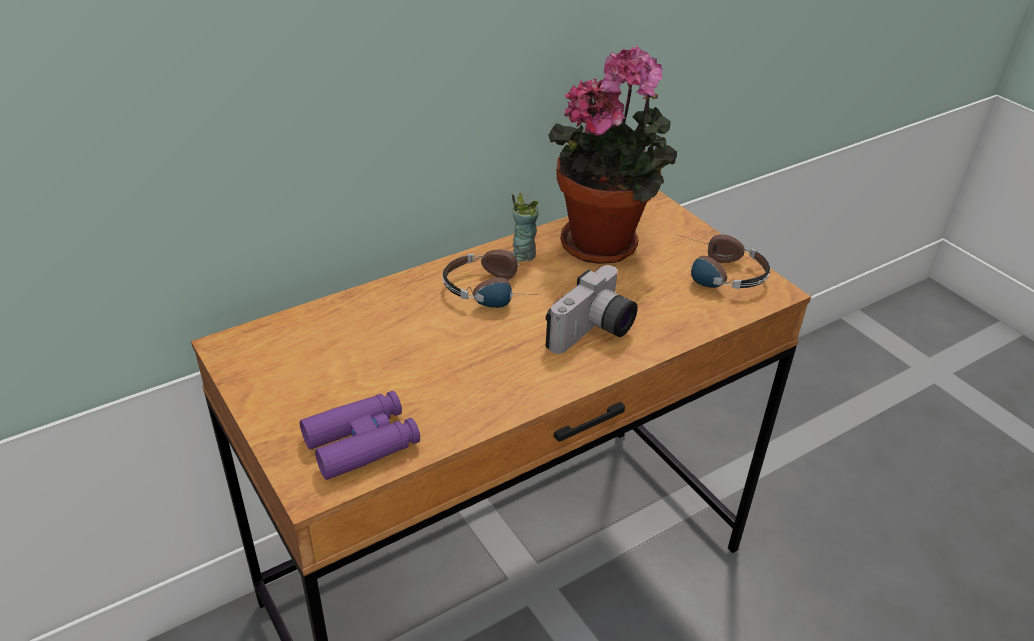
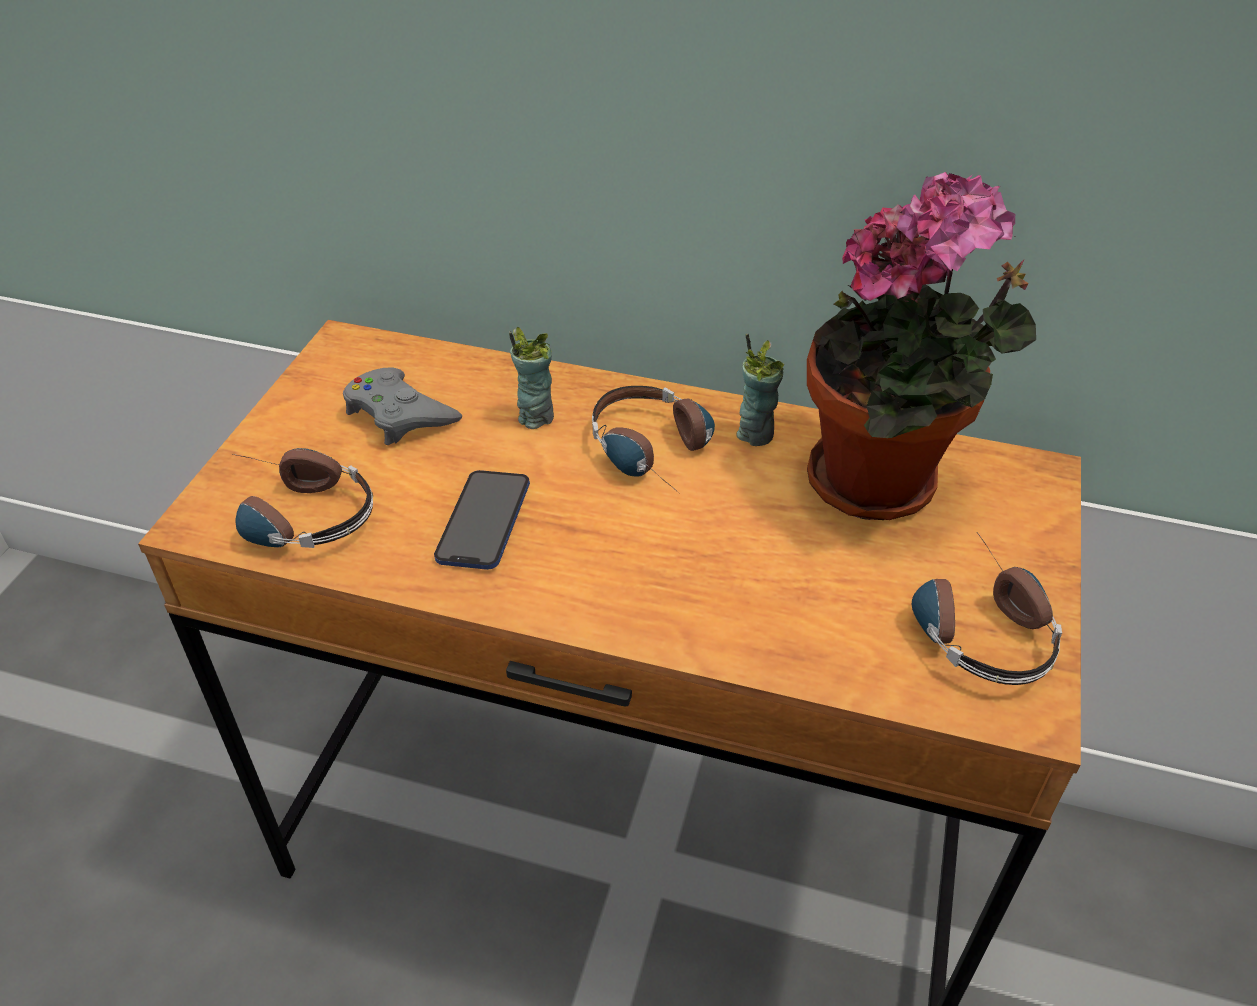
camera: 50 degrees right, 5 degrees up
purple binoculars [300,391,420,480] -> headphones [232,448,373,548]
camera [546,265,638,354] -> none
none -> grey game controller [343,367,462,445]
none -> phone [434,470,530,570]
none -> cup [509,327,554,429]

